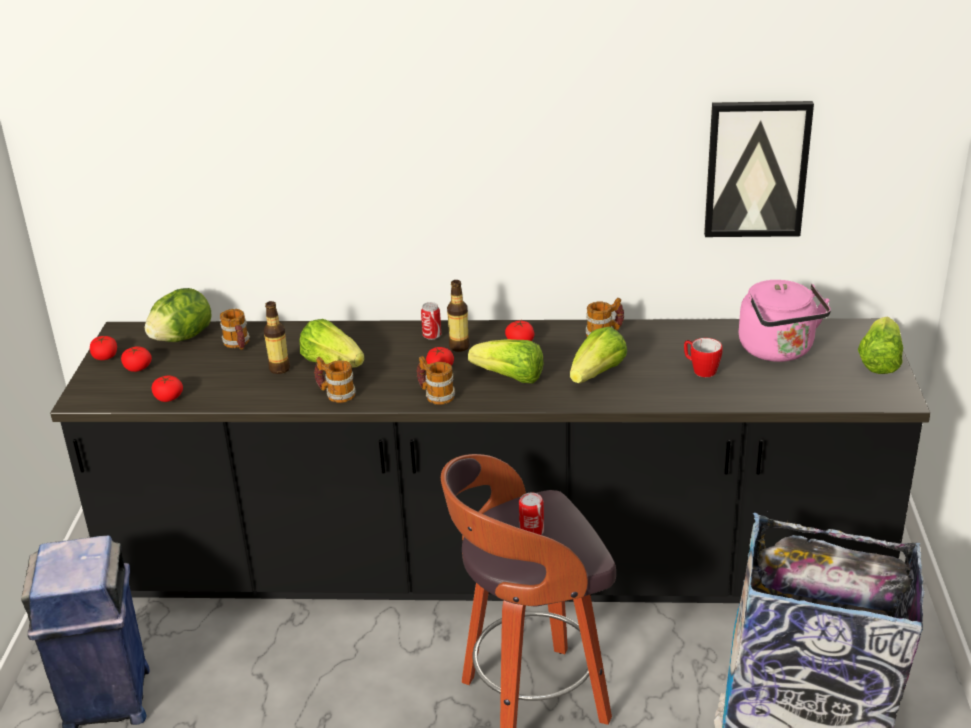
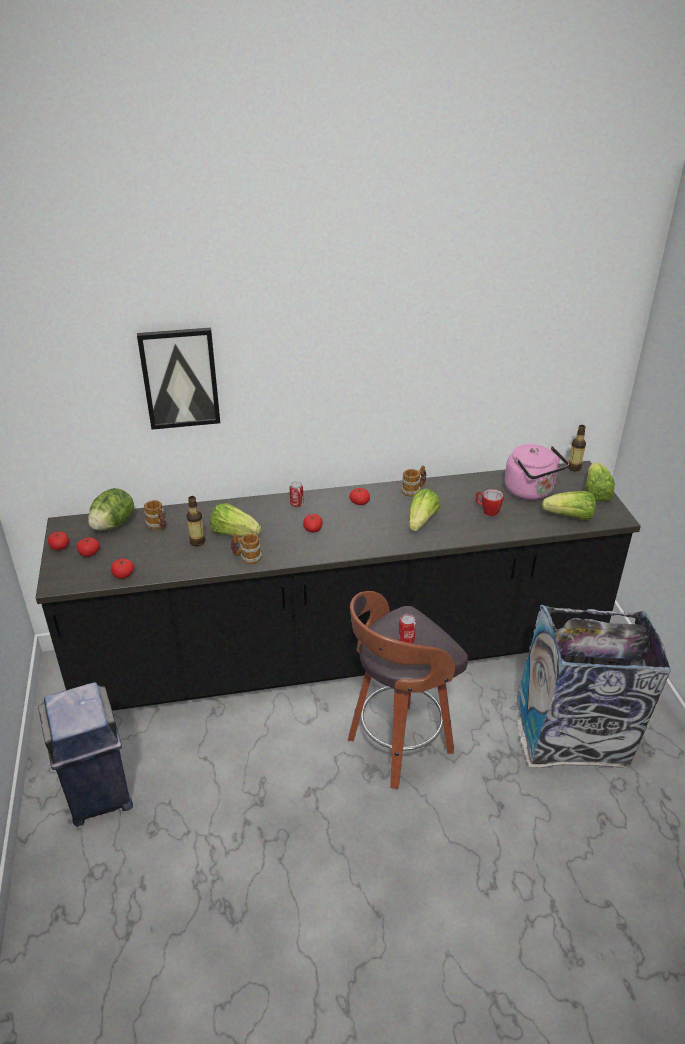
camera: 15 degrees left, 5 degrees up
mug [416,356,455,405] -> none
bottle [447,280,470,352] -> bottle moved to [568,425,586,471]
lettuce [468,339,544,383] -> lettuce moved to [542,491,596,520]
picture [704,101,814,237] -> picture moved to [137,327,220,430]

